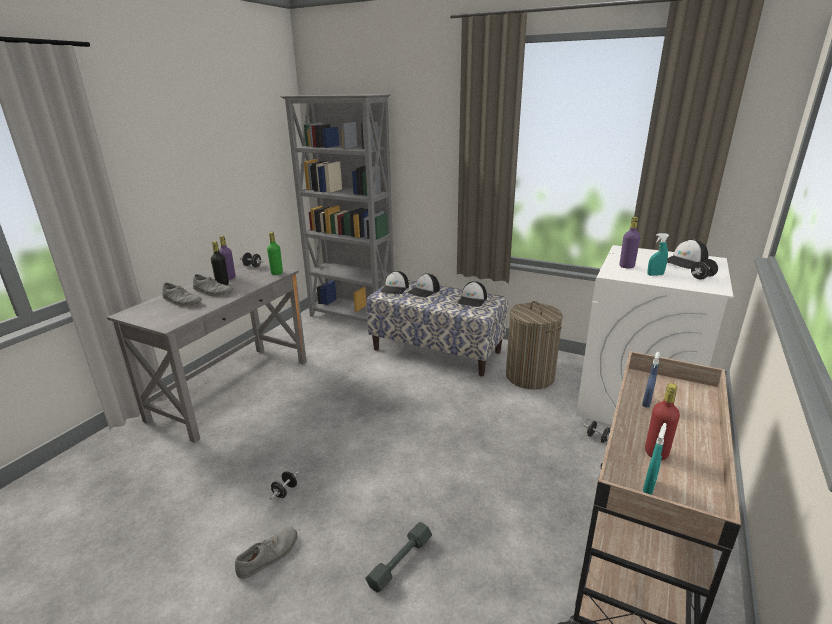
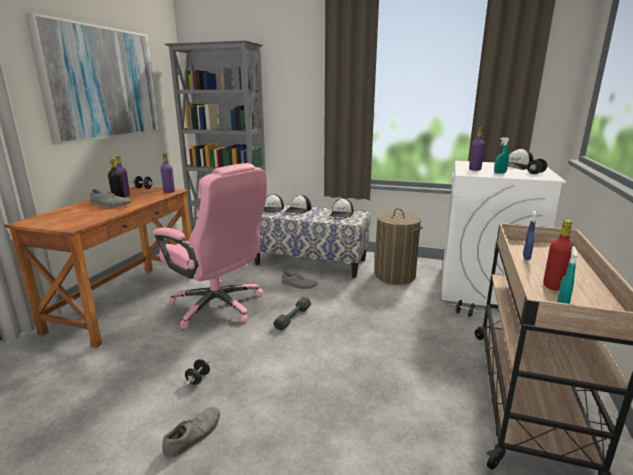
camera: 10 degrees left, 5 degrees down
grey desk [107,263,307,443] -> brown desk [4,186,193,348]
grey shoe [162,282,202,306] -> grey shoe moved to [282,272,318,289]
green bottle [267,232,283,275] -> purple bottle [160,153,175,193]
grey dumbbell [365,522,432,592] -> grey dumbbell moved to [273,297,311,330]
none -> picture [24,13,160,145]
none -> pink office chair [153,163,267,329]

